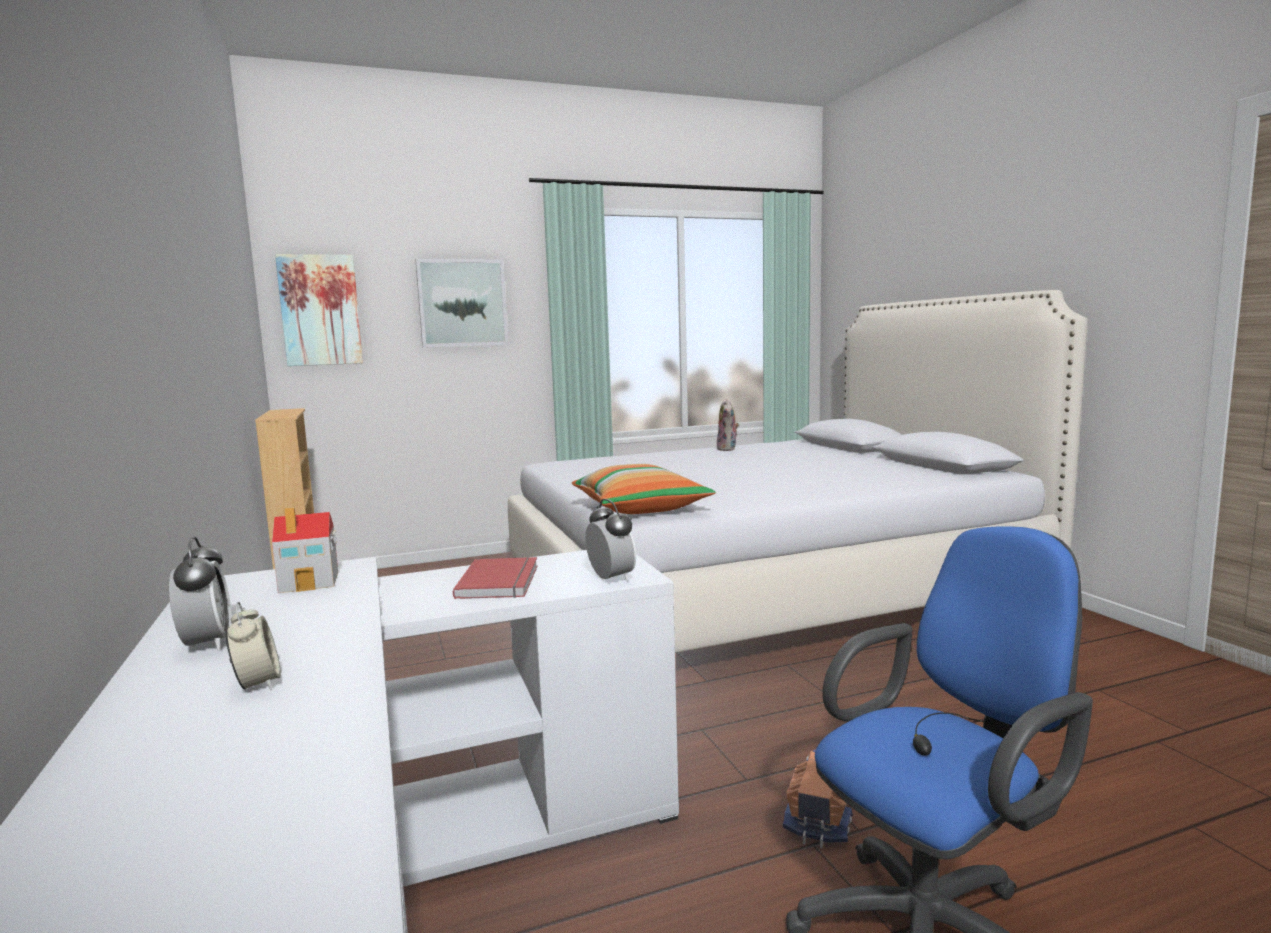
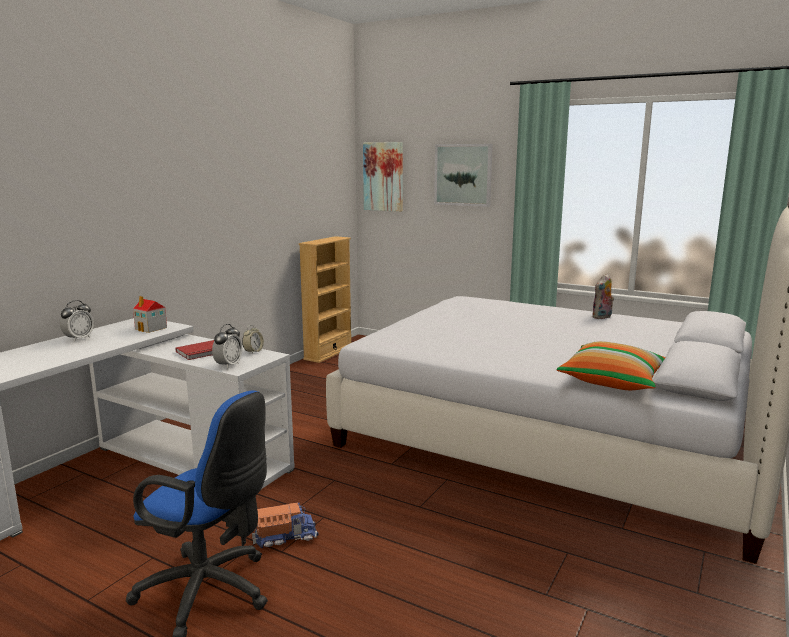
camera: 50 degrees right, 5 degrees up
alarm clock [226,602,281,690] -> alarm clock moved to [242,325,264,354]
pillow [572,464,716,514] -> pillow moved to [557,341,666,390]

